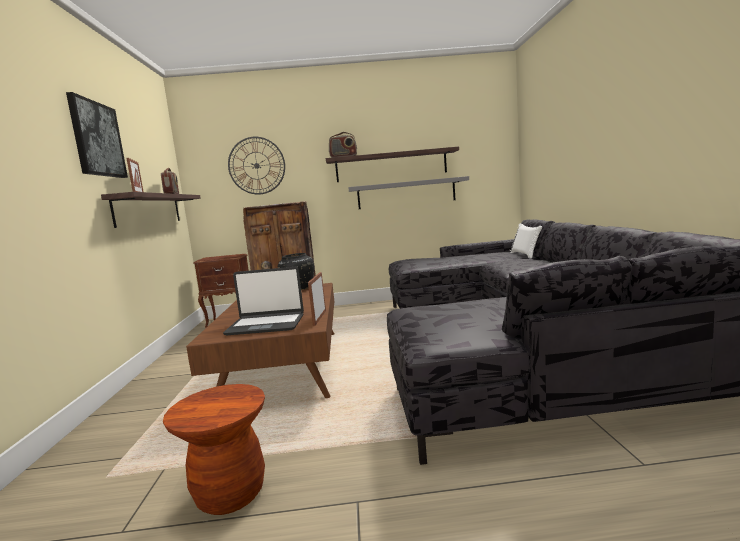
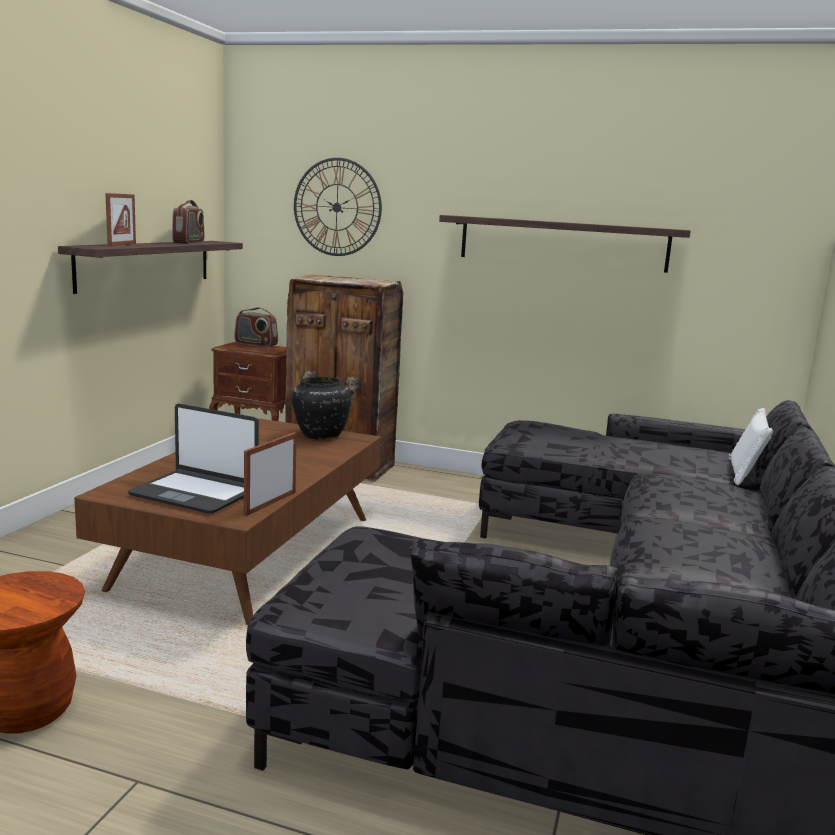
camera: 20 degrees right, 5 degrees up
picture [66,92,128,178] -> none
radio [329,132,357,158] -> radio moved to [234,307,278,347]
grey shelf [349,176,469,209] -> none

